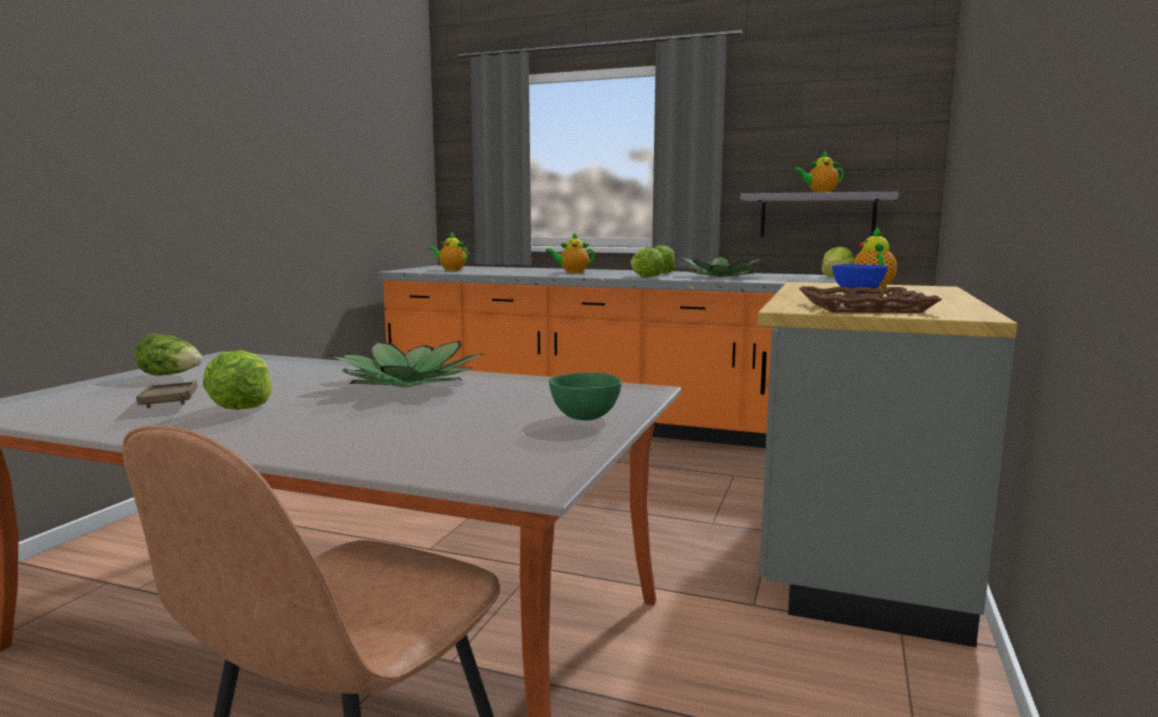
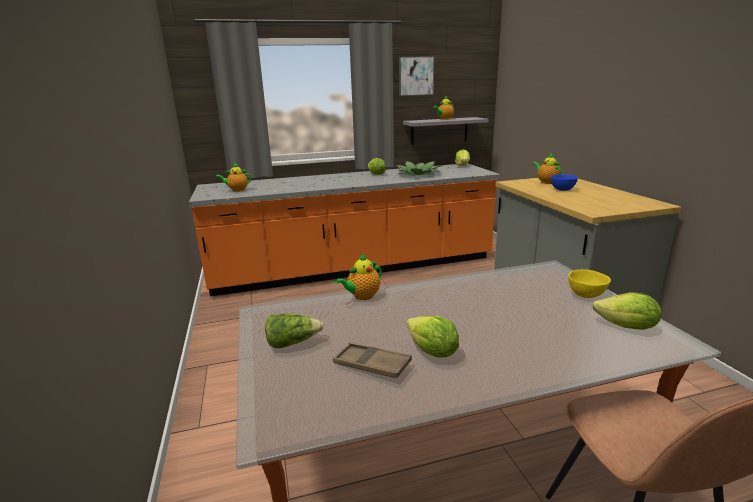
camera: 35 degrees left, 10 degrees up
potted plant [331,341,484,388] -> none
teapot [545,233,595,273] -> teapot moved to [334,254,382,300]
green bowl [549,372,622,420] -> yellow bowl [568,269,611,298]
lettuce [630,247,664,277] -> lettuce moved to [592,292,661,330]
brown tray [799,286,942,313] -> none
none -> picture [399,56,434,96]

